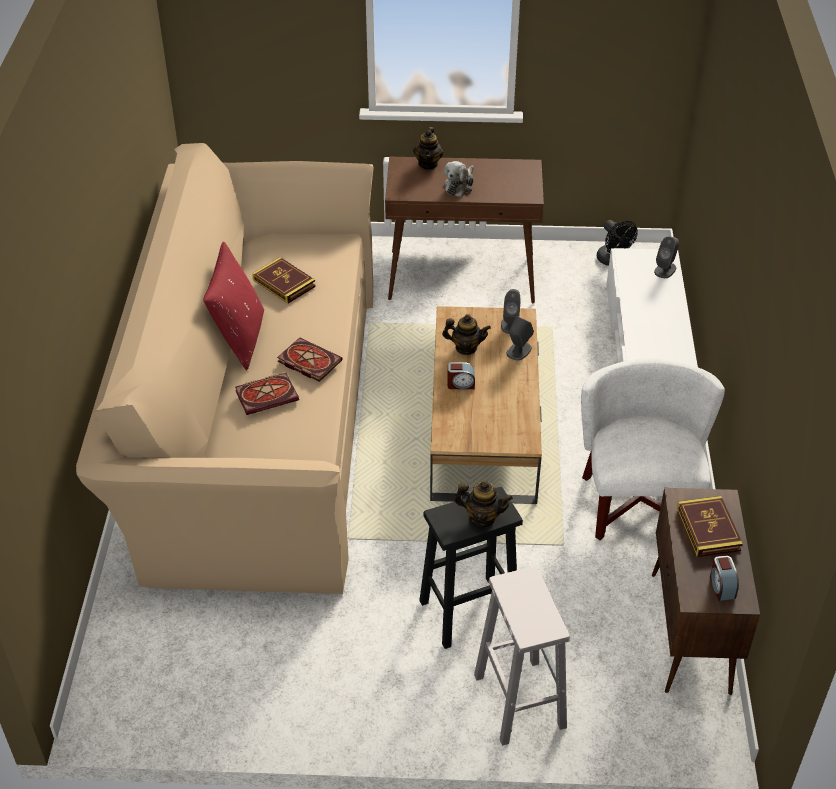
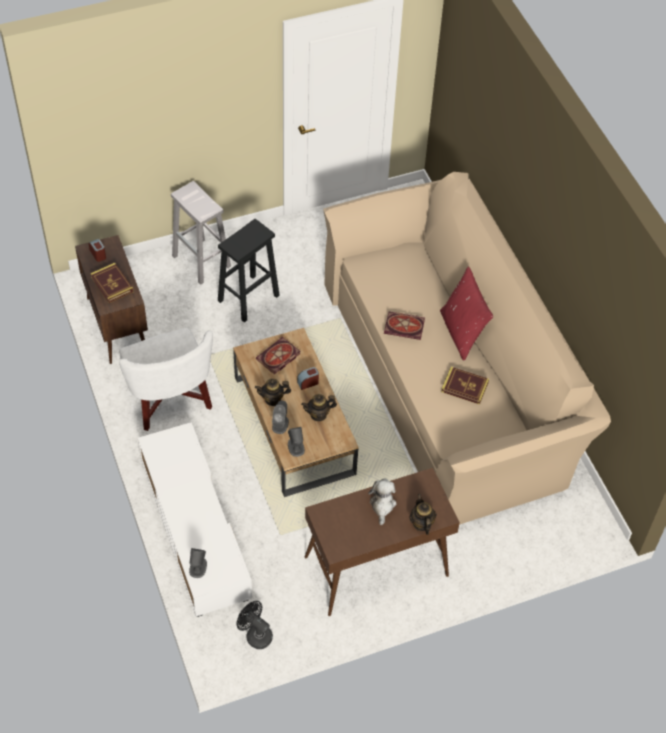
camera: 155 degrees right, 10 degrees up
book [235,373,299,415] -> book moved to [256,337,301,374]
teapot [454,480,513,527] -> teapot moved to [255,379,291,406]

